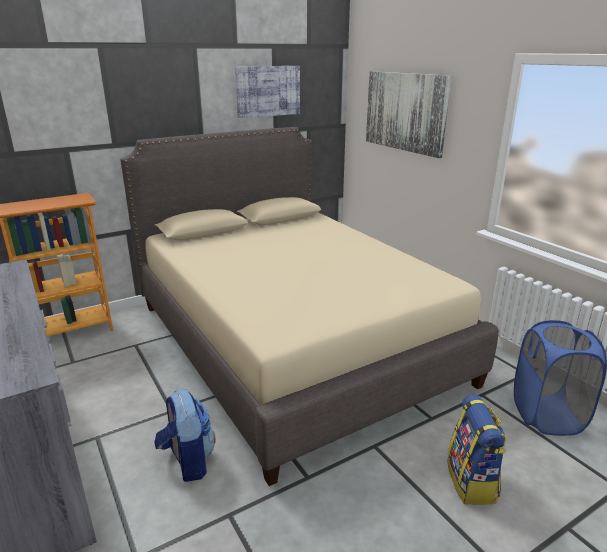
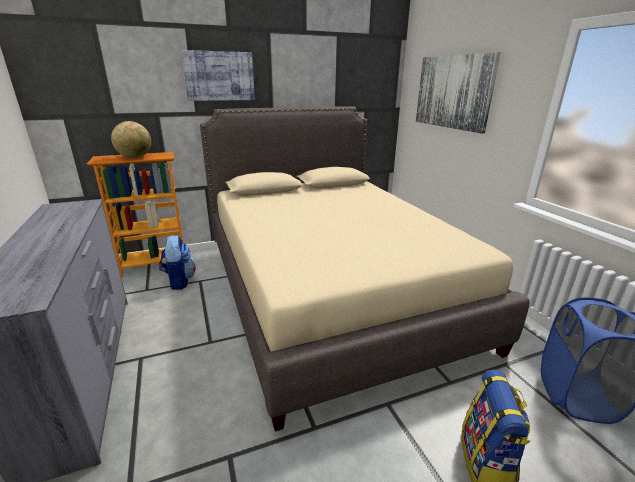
camera: 10 degrees right, 0 degrees up
backpack [154,389,216,482] -> backpack moved to [159,235,196,290]
picture [235,66,300,118] -> picture moved to [181,50,255,101]
none -> globe [111,121,151,158]

